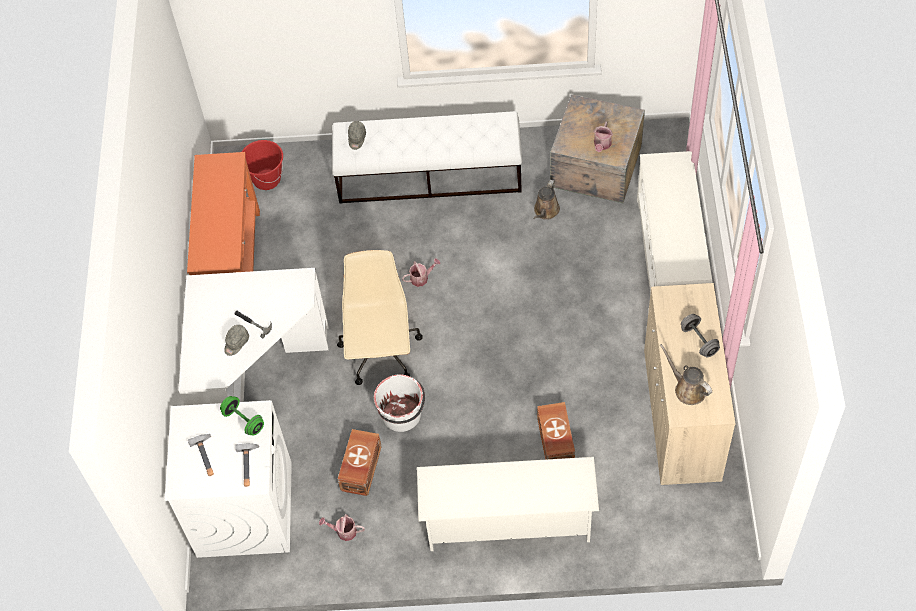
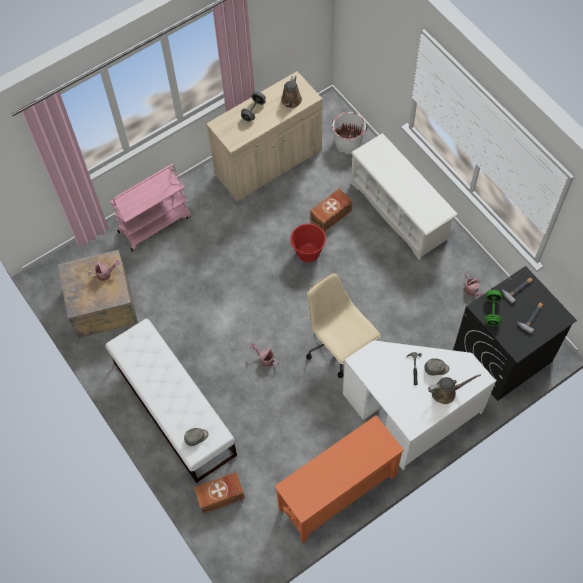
camera: 125 degrees left, 5 degrees up
white washing machine [165,400,292,558] -> black washing machine [453,266,577,401]
red bucket [242,140,283,190] -> red bucket moved to [290,224,326,263]
beige office chair [337,250,423,385] -> beige office chair turned 90 degrees clockwise [306,273,381,378]
brown storage box [338,429,382,496] -> brown storage box moved to [194,472,245,514]
white bucket [374,374,425,432] -> white bucket moved to [332,112,367,153]
brown watering can [533,180,560,220] -> brown watering can moved to [428,374,481,404]
white shoe rack [637,151,713,293] -> pink cart [110,164,191,251]

